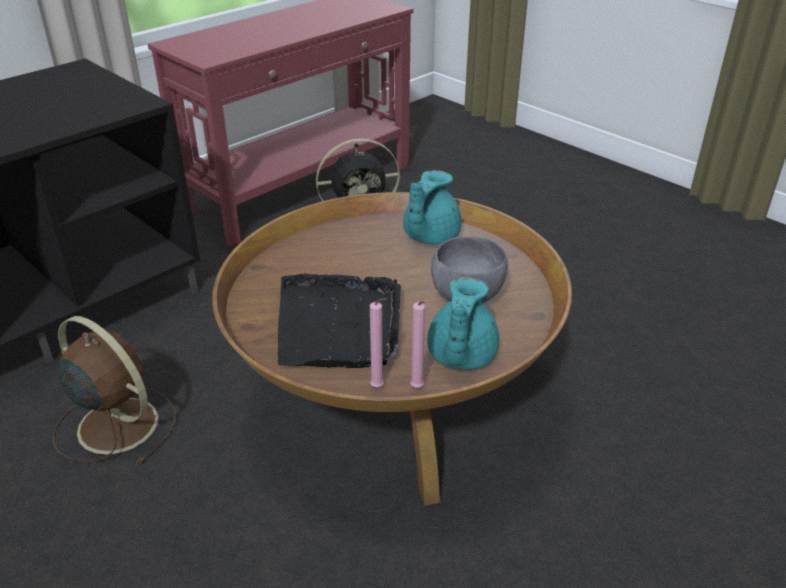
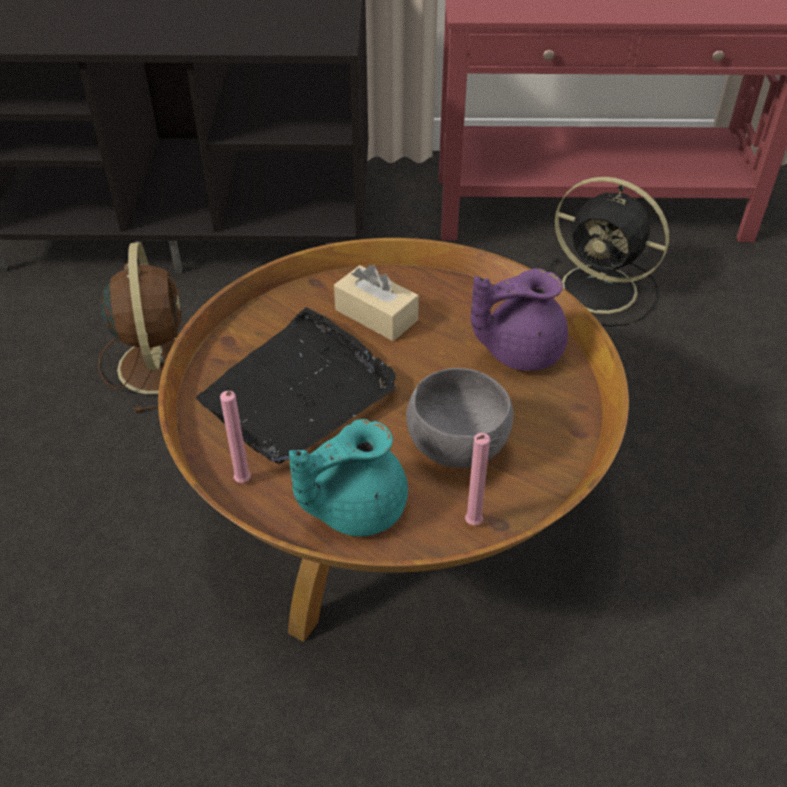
camera: 45 degrees right, 10 degrees up
turquoise teapot [403,170,461,245] -> purple teapot [471,268,568,371]
pink candle [410,301,425,388] -> pink candle moved to [465,433,490,525]
none -> beige tissue box [334,265,419,341]

